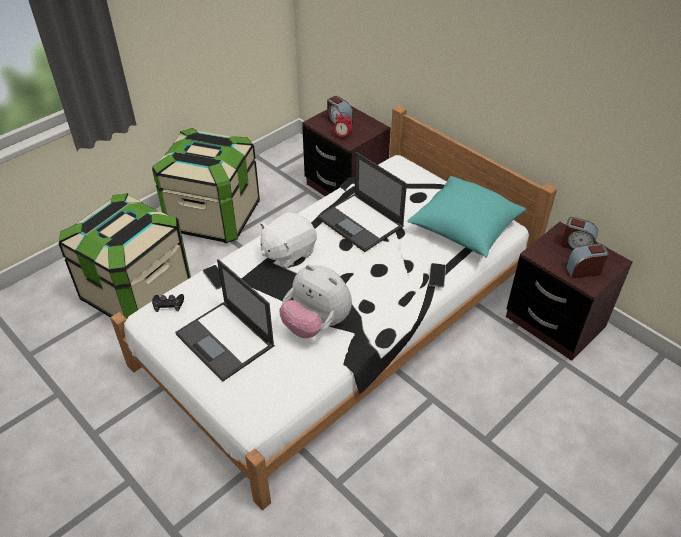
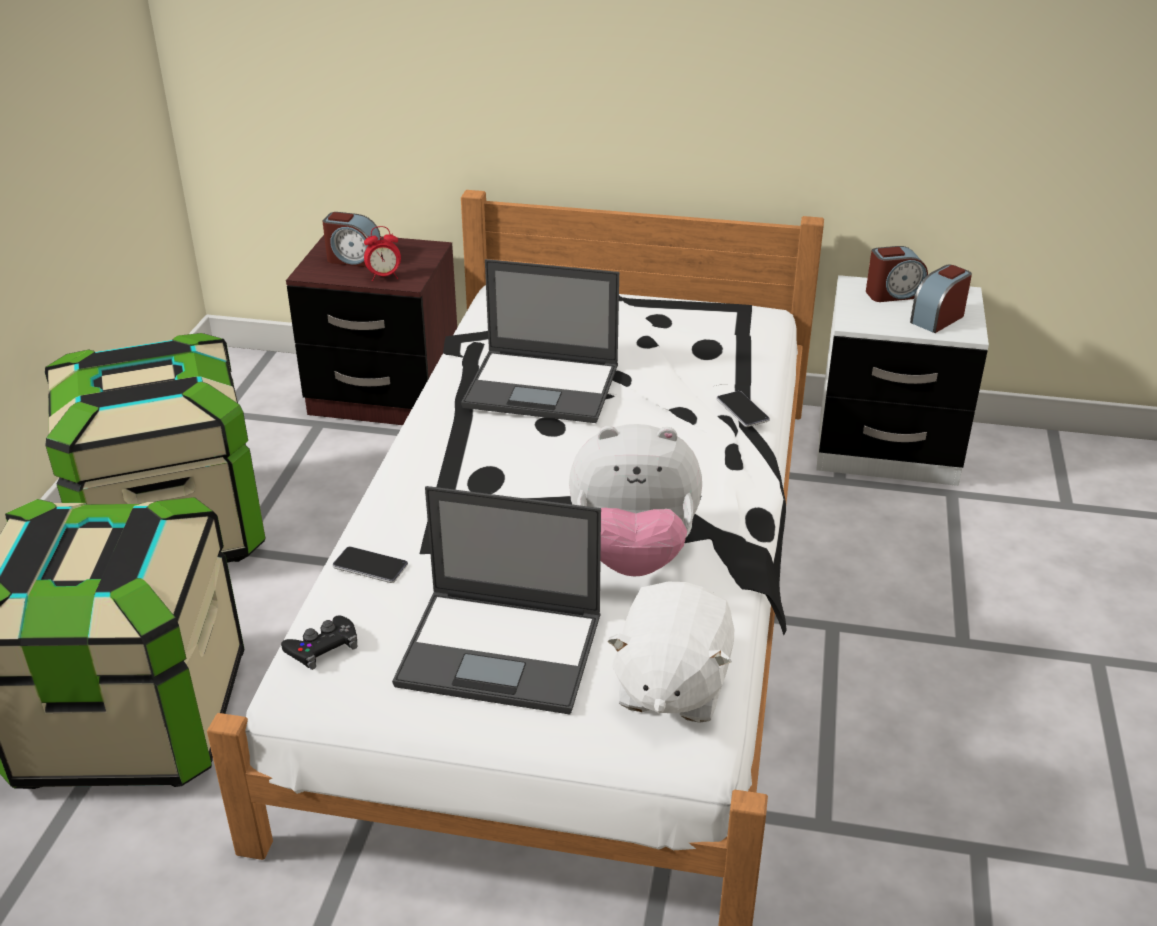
camera: 35 degrees left, 10 degrees down
white plush toy [260,212,317,269] -> white plush toy moved to [606,582,734,723]
turquoise pillow [407,176,526,258] -> none
brown nightstand [506,222,632,361] -> white nightstand [816,275,989,486]

